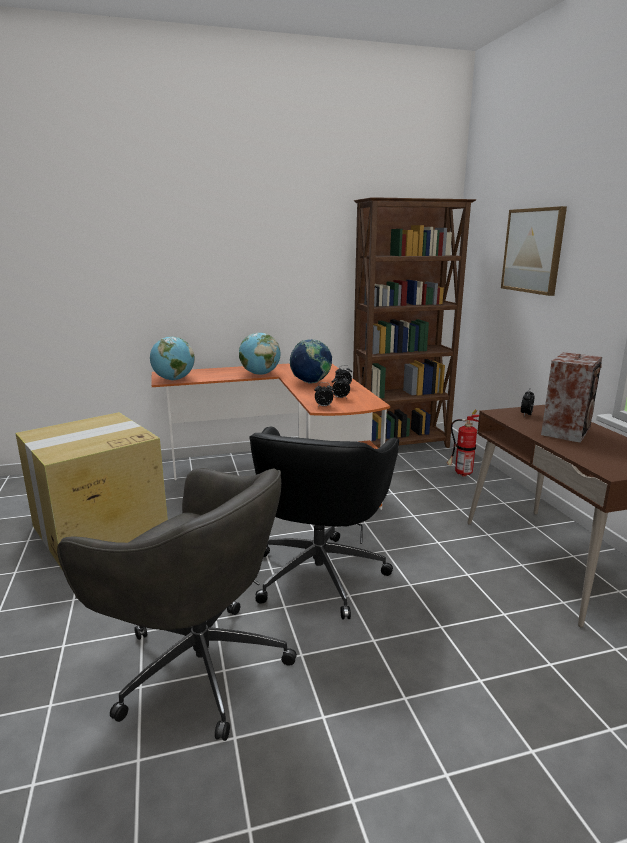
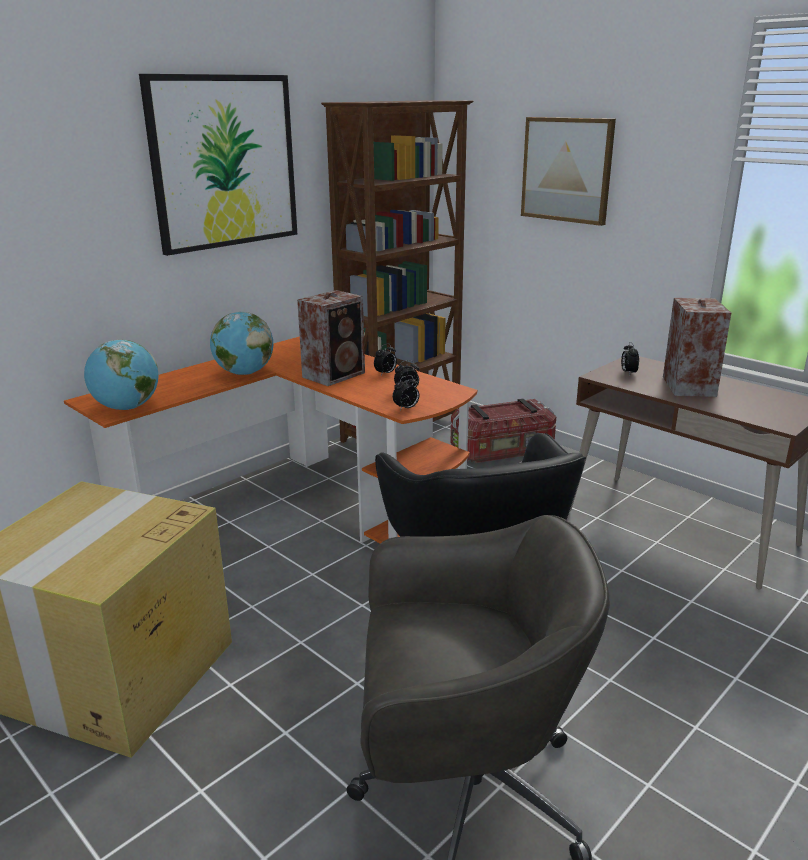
camera: 30 degrees left, 5 degrees up
globe [290,339,332,383] -> speaker [297,290,365,386]
fire extinguisher [446,410,479,476] -> storage box [451,398,556,463]
none -> picture [139,74,297,256]

